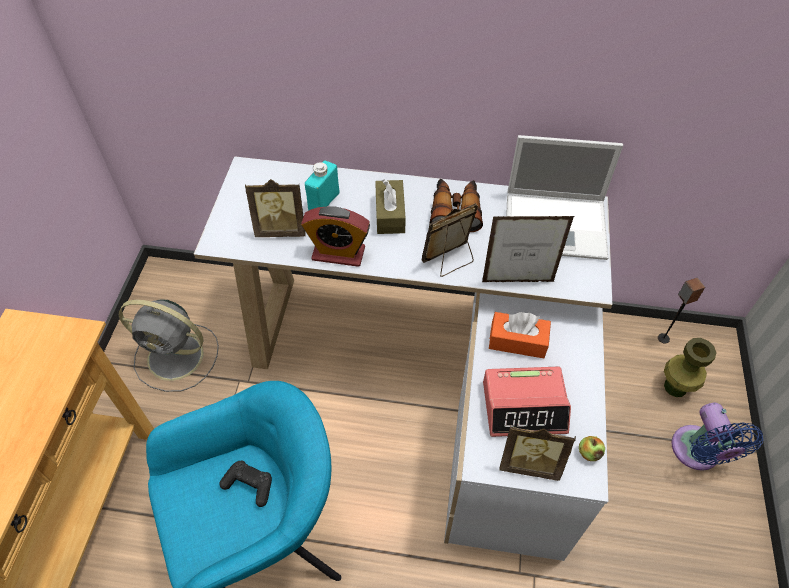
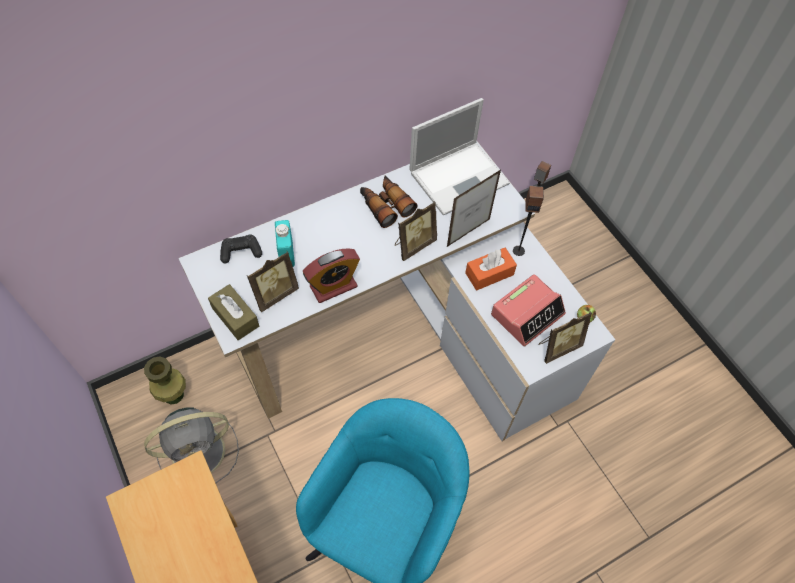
camera: 40 degrees left, 5 degrees up
black game controller [220,460,272,507] -> black game controller moved to [220,234,262,263]
brown tissue box [375,179,406,234] -> brown tissue box moved to [208,284,259,340]
picture frame [422,203,478,277] -> picture frame turned 150 degrees counterclockwise [395,201,437,261]
green vase [664,338,717,397] -> green vase moved to [144,356,186,405]
blue fan [672,403,763,471] -> none
none -> speaker [513,186,544,256]

